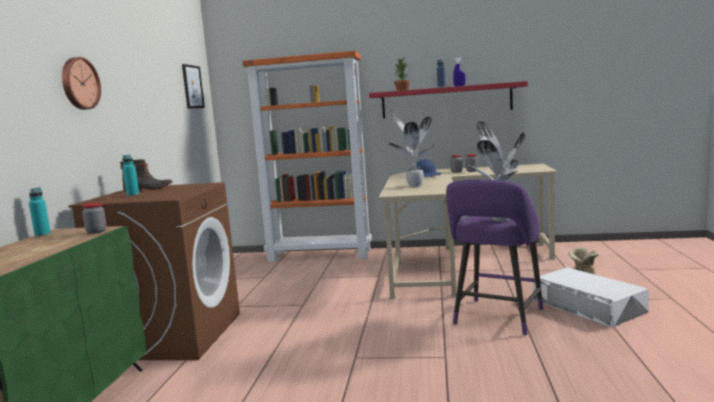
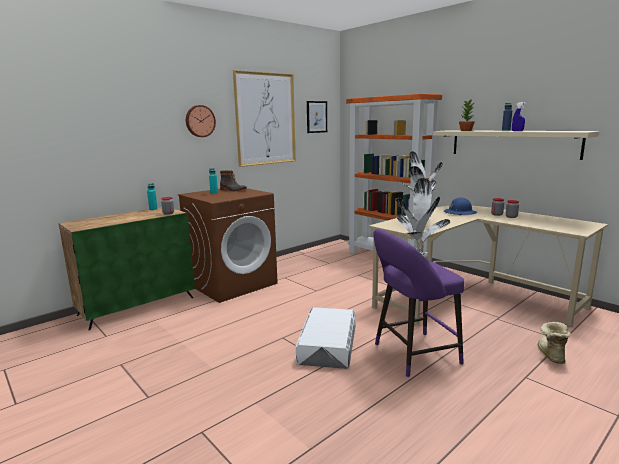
camera: 40 degrees right, 5 degrees up
red shelf [369,81,528,119] -> beige shelf [433,130,599,160]
white storage box [533,267,649,327] -> white storage box moved to [296,307,356,369]
none -> picture [233,70,296,167]

